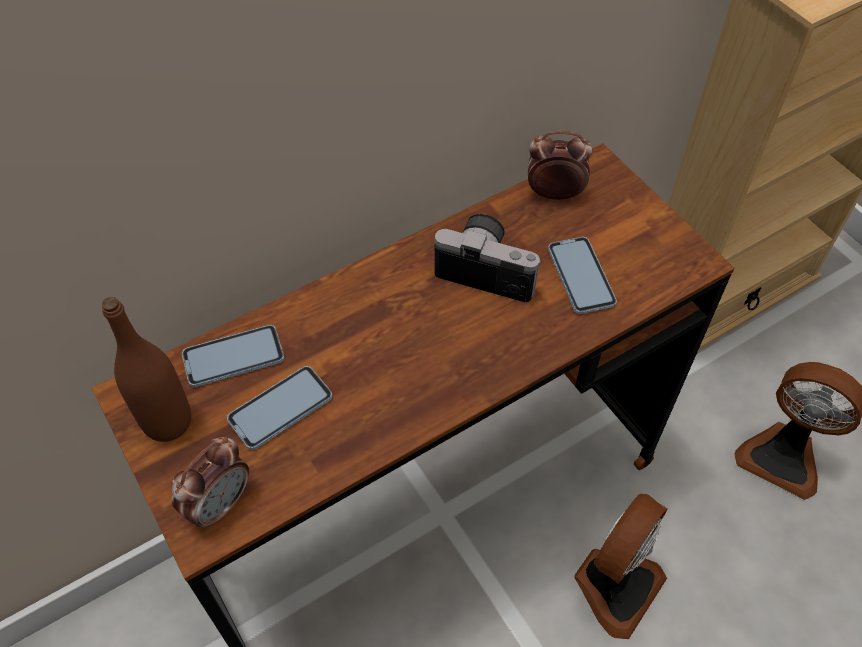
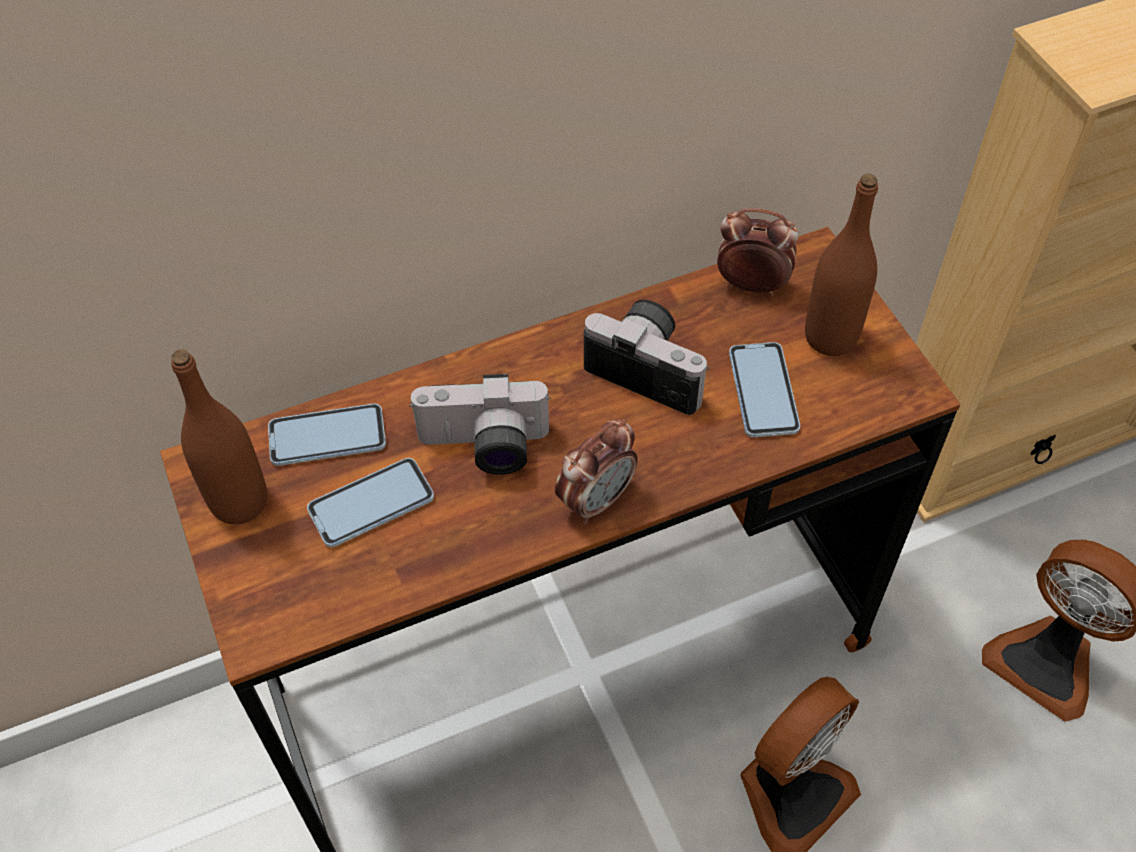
camera: 10 degrees right, 0 degrees up
alarm clock [171,437,249,529] -> alarm clock moved to [555,419,638,524]
none -> camera [409,374,551,475]
none -> brown bottle [805,174,878,356]

